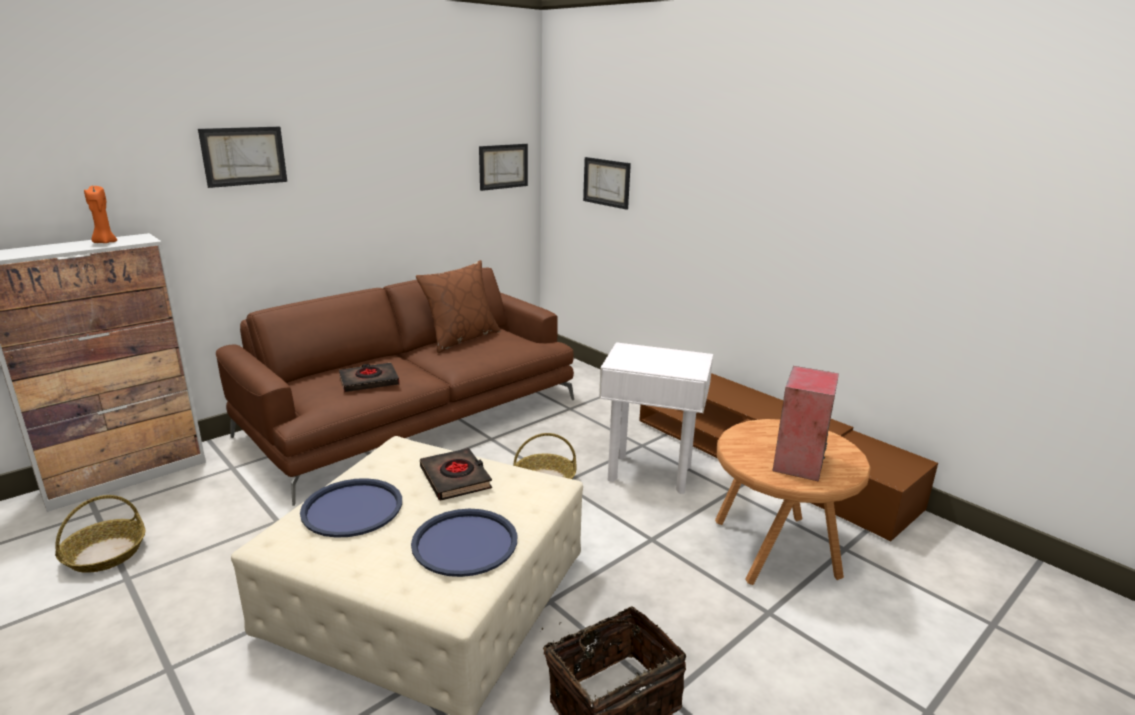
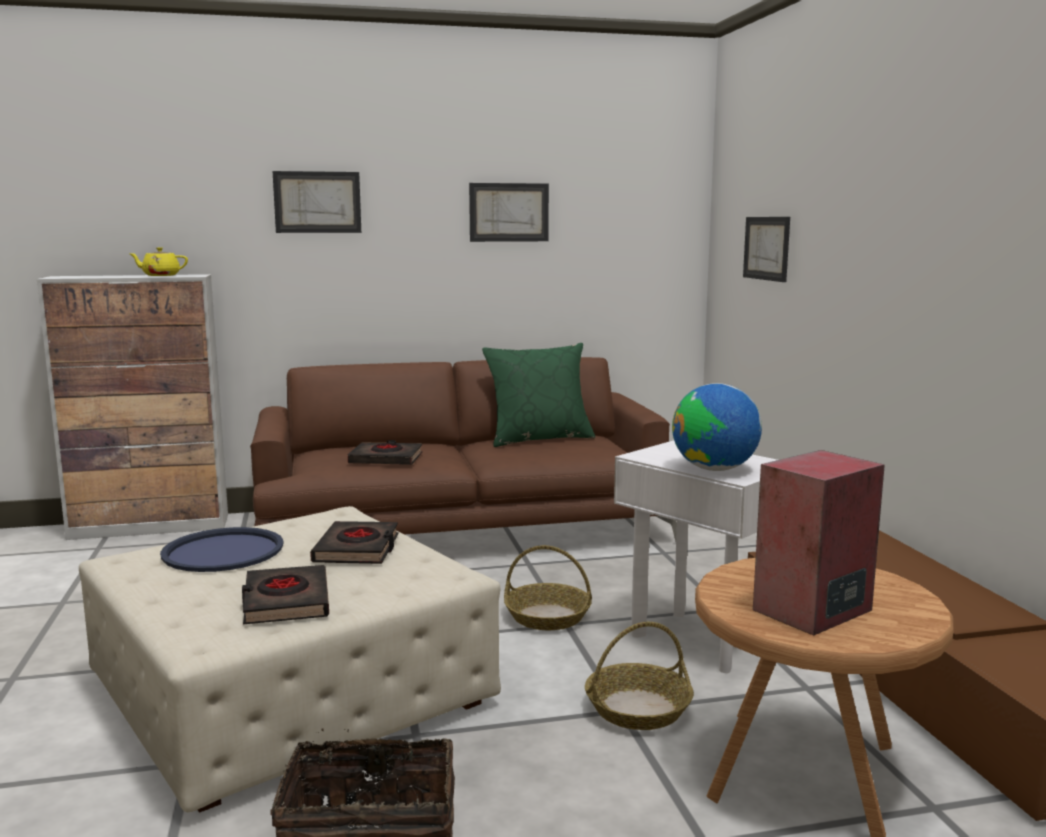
camera: 30 degrees right, 10 degrees down
basket [55,495,145,573] -> basket moved to [585,622,694,730]
orange candle [84,186,117,243] -> yellow teapot [128,247,188,276]
blue tray [411,509,517,577] -> black book [242,565,329,624]
brown pillow [416,260,501,353] -> green pillow [482,343,595,447]
picture [479,144,528,191] -> picture moved to [469,183,549,242]
none -> globe [672,383,762,471]

